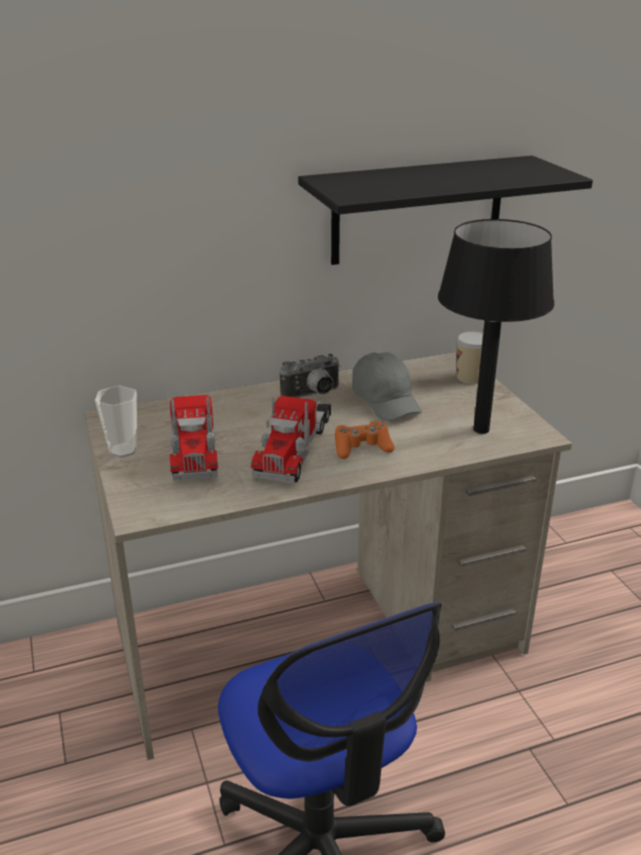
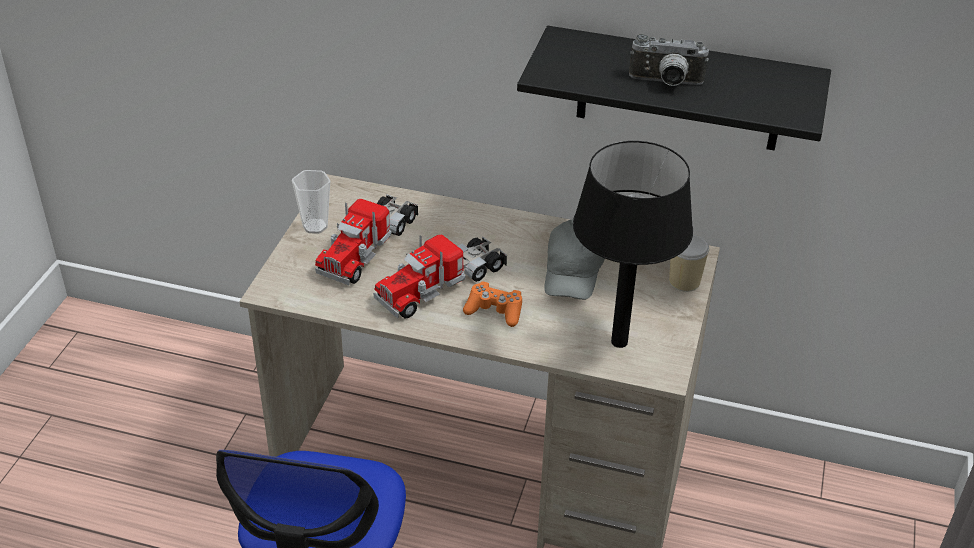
camera: 35 degrees right, 10 degrees up
camera [280,354,341,398] -> camera moved to [629,34,709,86]

